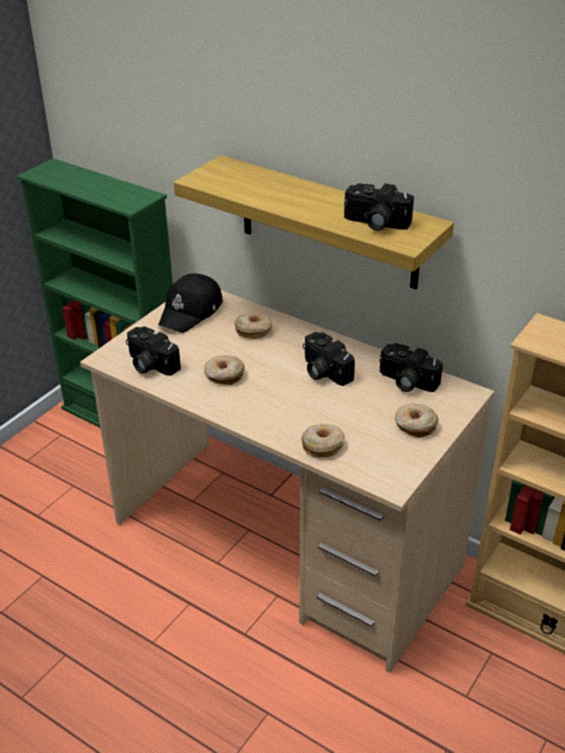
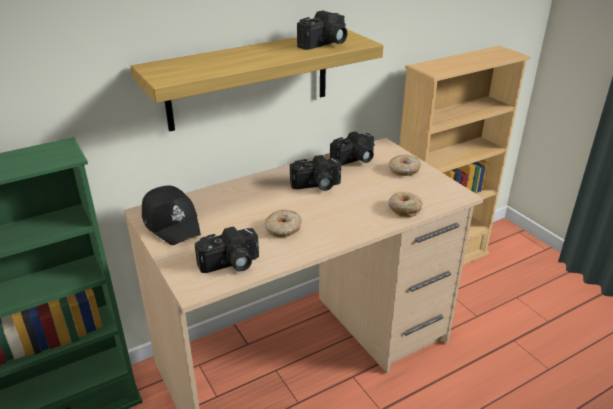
camera: 65 degrees left, 5 degrees down
donut [235,312,272,339] -> none

